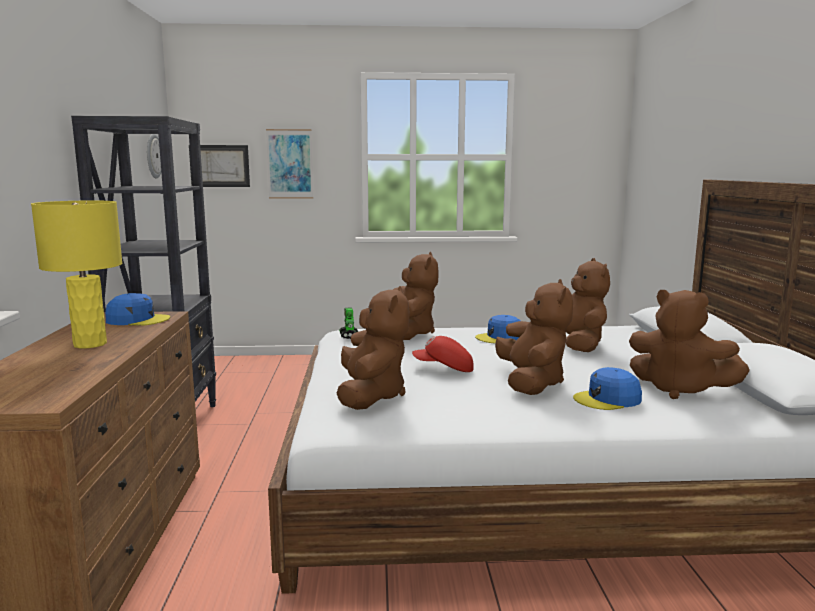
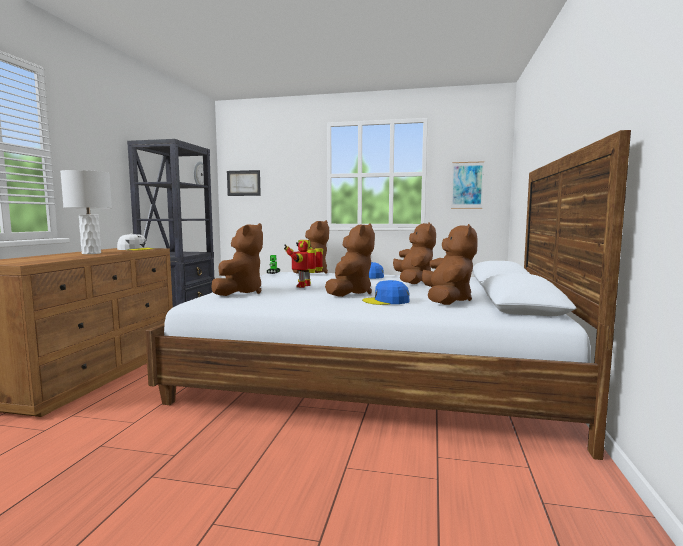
camera: 15 degrees right, 5 degrees down
yellow table lamp [31,201,122,348] -> white table lamp [60,170,112,254]
blue cap [105,293,171,326] -> white cap [117,234,155,251]
picture [266,129,313,199] -> picture moved to [451,161,484,209]
red cap [412,336,474,372] -> toy robot [284,240,323,288]
brown plush toy [629,290,750,399] -> brown plush toy turned 135 degrees counterclockwise [422,224,478,305]

